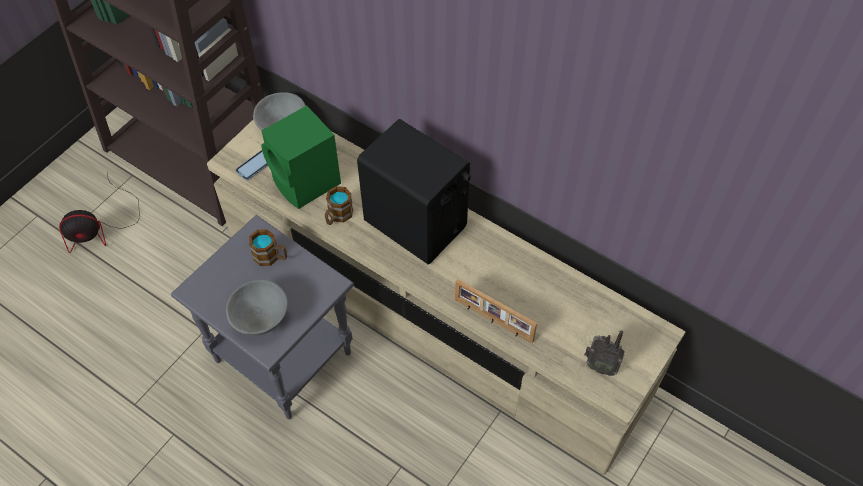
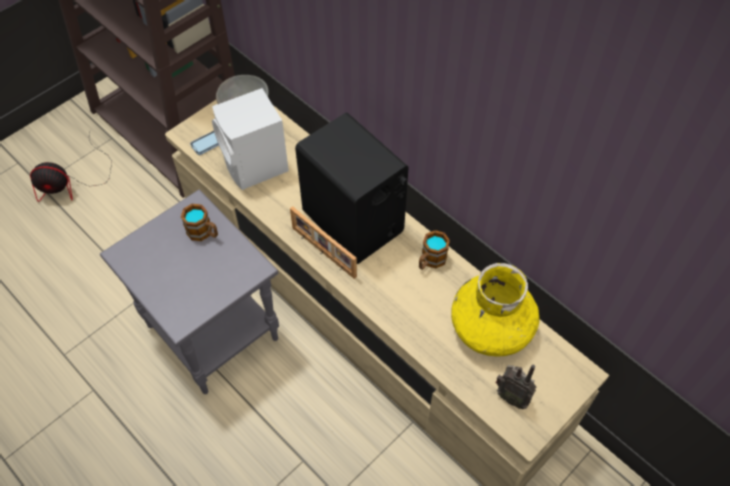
camera: 10 degrees right, 0 degrees up
grey bowl [226,280,288,336] -> none
green speaker [261,106,341,209] -> white speaker [212,88,289,190]
mug [325,186,353,225] -> mug moved to [419,230,450,270]
picture frame [455,279,537,343] -> picture frame moved to [290,206,357,279]
none -> yellow vase [451,263,539,357]

